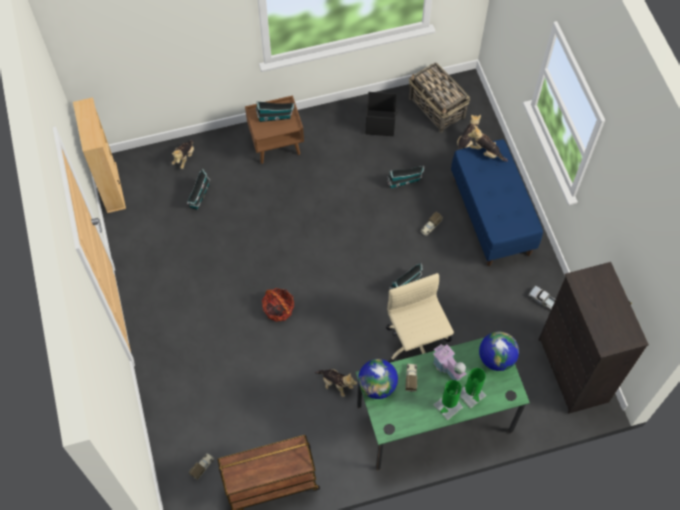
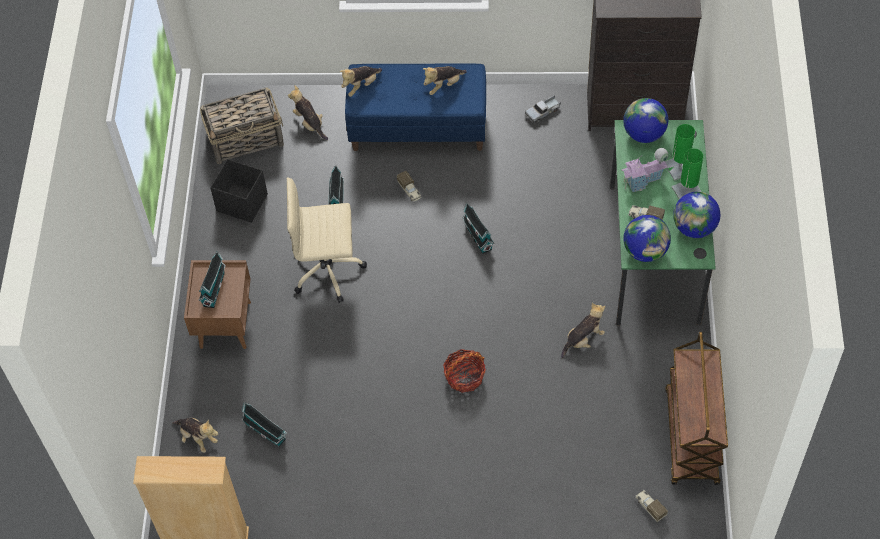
camera: 70 degrees left, 5 degrees down
beige office chair [386,273,454,363] -> beige office chair moved to [286,177,367,303]
none -> plush toy [423,66,467,95]
none -> globe [673,192,720,238]

